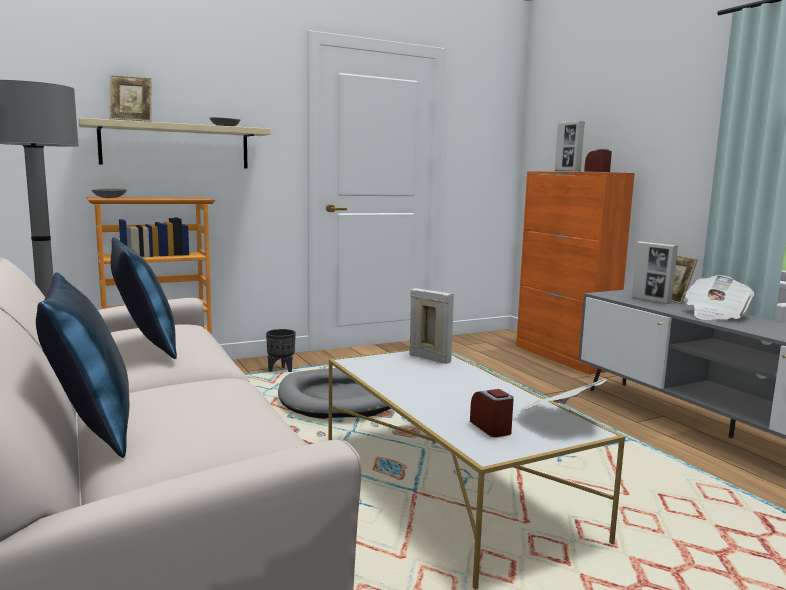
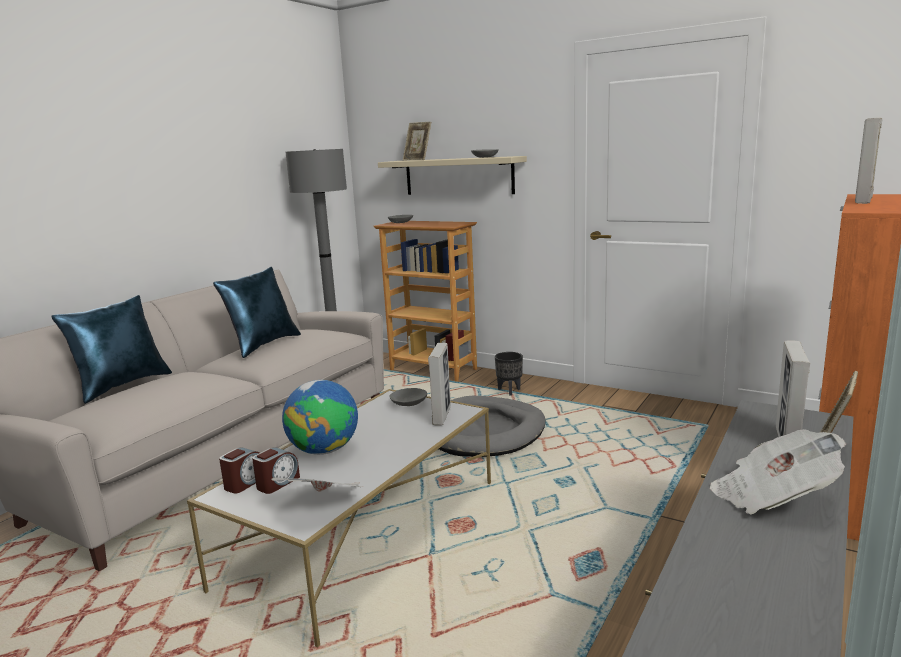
camera: 60 degrees right, 5 degrees up
alarm clock [584,149,612,172] -> alarm clock moved to [219,447,260,493]
none -> globe [282,380,358,455]
none -> grey bowl [390,388,427,406]

